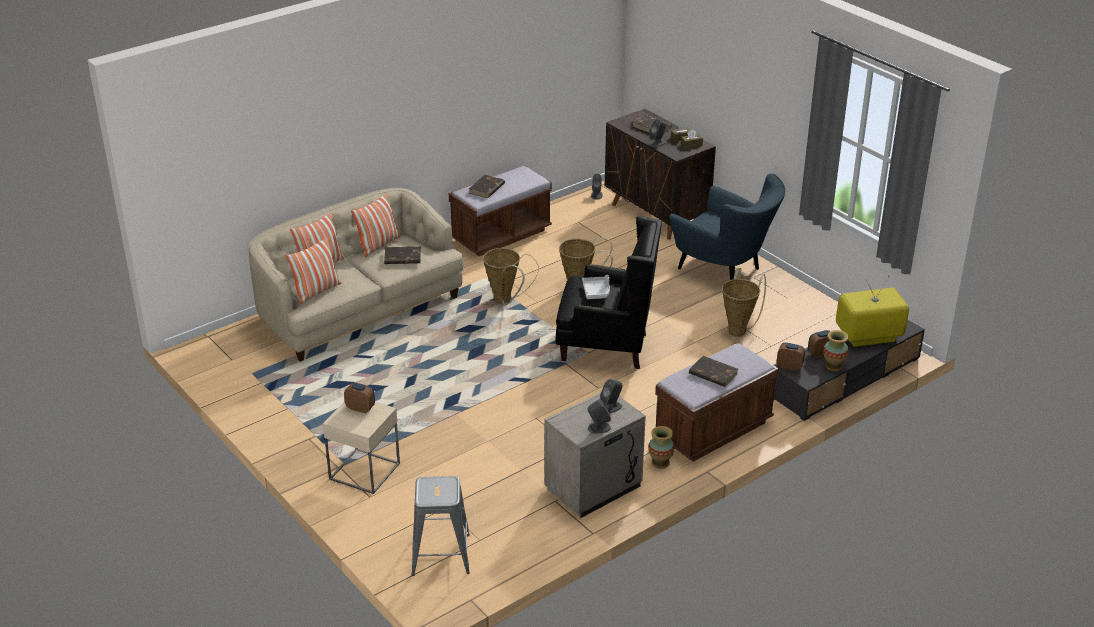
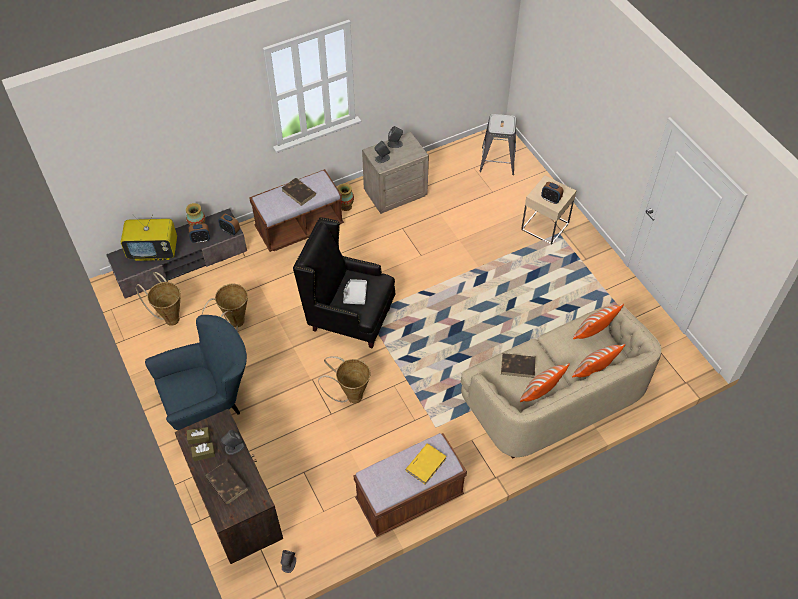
camera: 170 degrees left, 20 degrees up
brown book [469,175,505,198] -> yellow book [405,444,447,485]
basket [483,248,539,306] -> basket moved to [136,272,180,326]
blue armchair [669,174,785,280] -> blue armchair turned 105 degrees clockwise [145,315,247,430]

